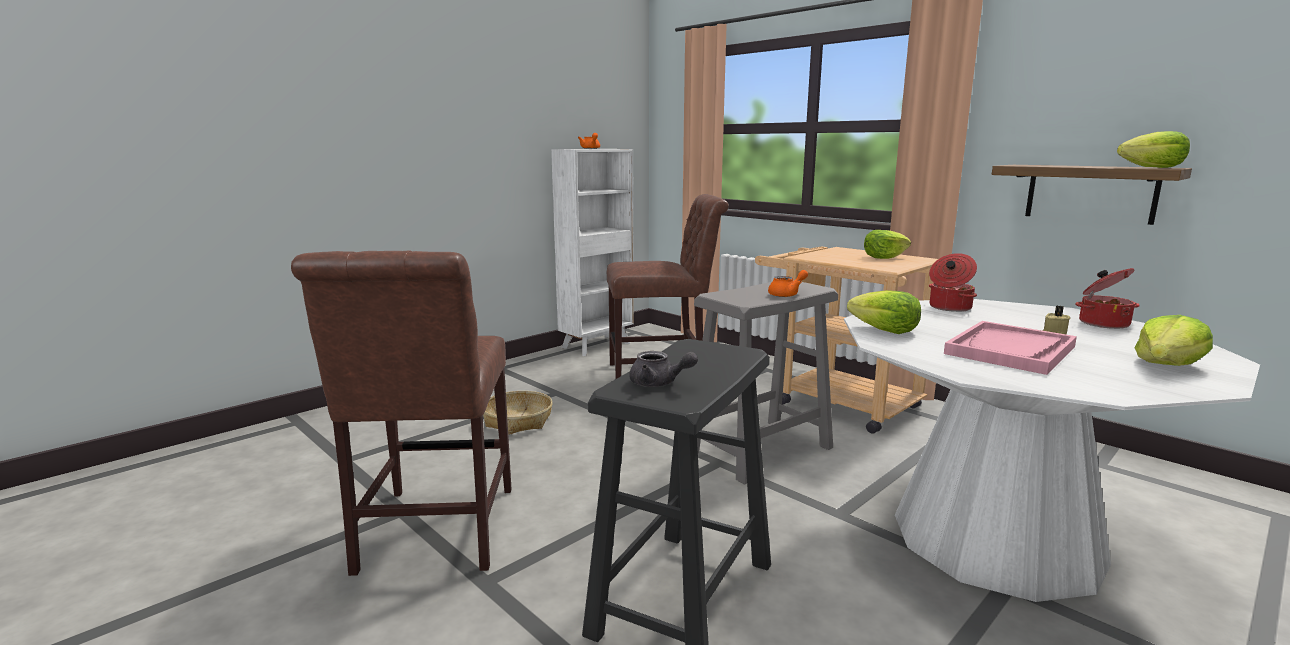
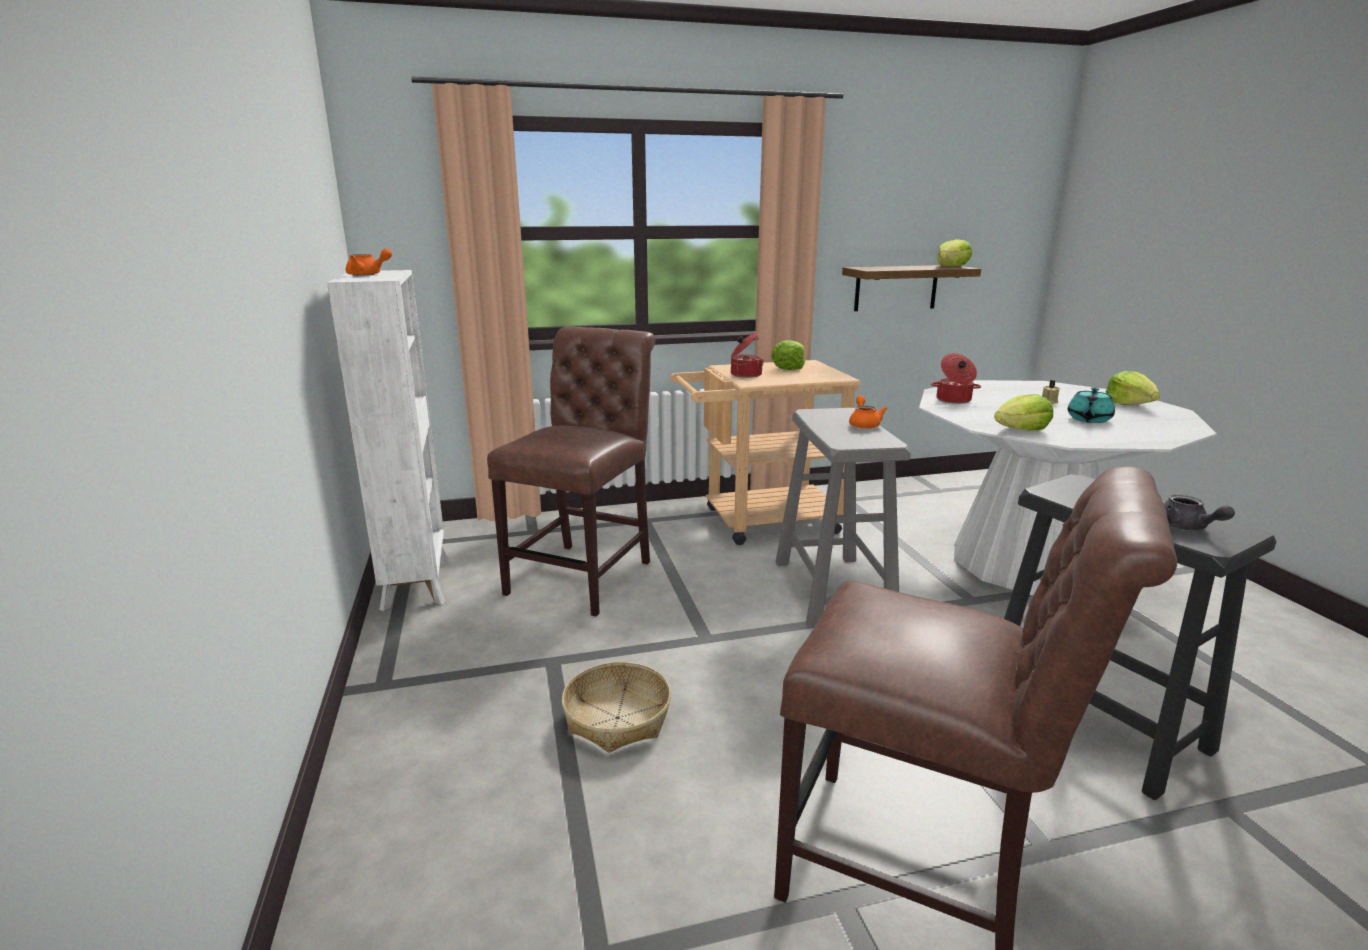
camera: 60 degrees left, 5 degrees up
grey teapot [629,351,698,387] -> grey teapot turned 105 degrees clockwise [1163,494,1235,530]
pink tray [944,321,1077,375] -> turquoise teapot [1068,387,1115,423]
cooking pot [1075,268,1140,329] -> cooking pot moved to [731,332,764,378]

